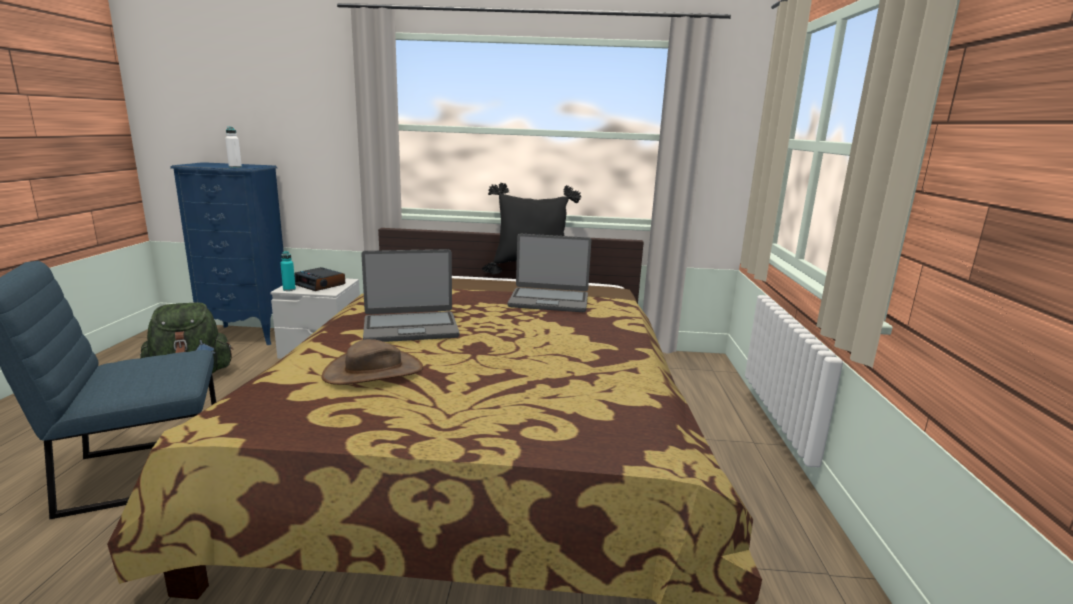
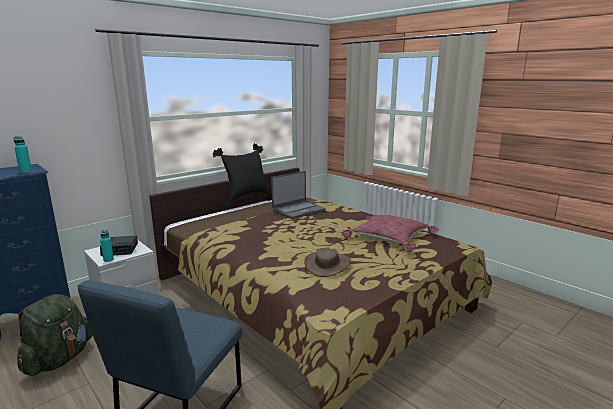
camera: 45 degrees left, 0 degrees up
white bottle [225,126,242,168] -> turquoise bottle [14,136,32,173]
laptop [361,249,460,342] -> none
none -> red pillow [341,215,439,252]

